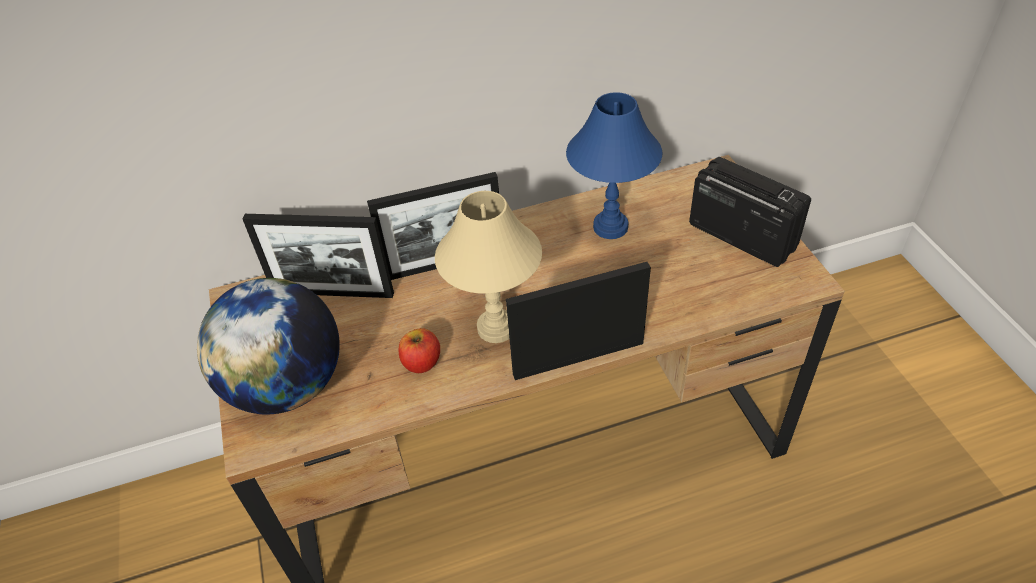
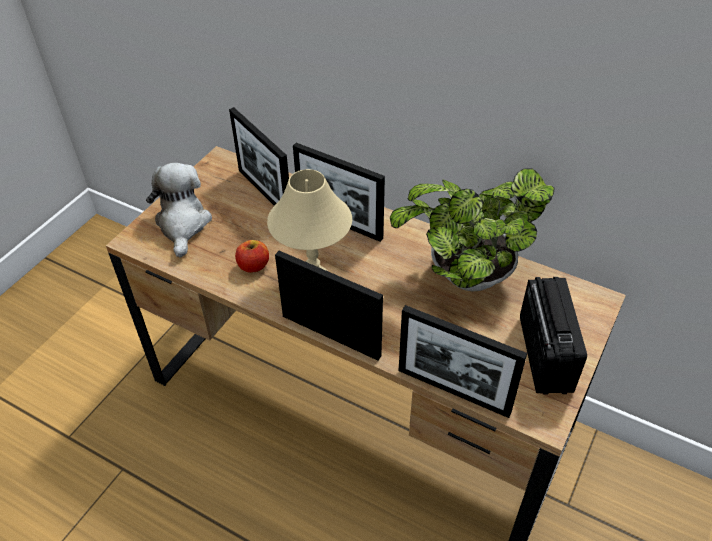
camera: 45 degrees right, 0 degrees up
globe [197,278,340,414] -> plush toy [146,163,212,258]
blue table lamp [566,92,662,239] -> potted plant [390,168,554,291]
none -> picture frame [399,305,527,418]

